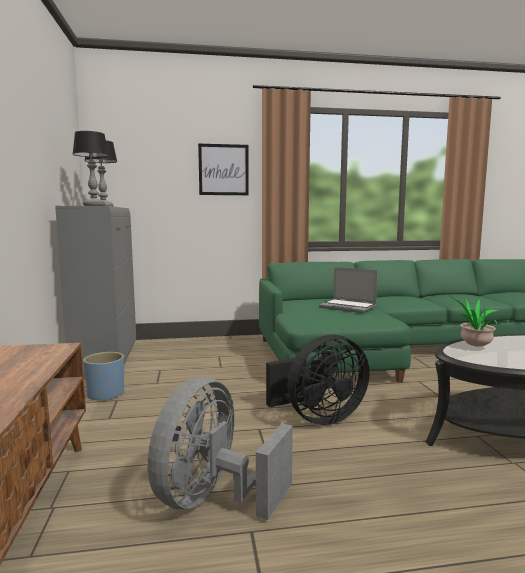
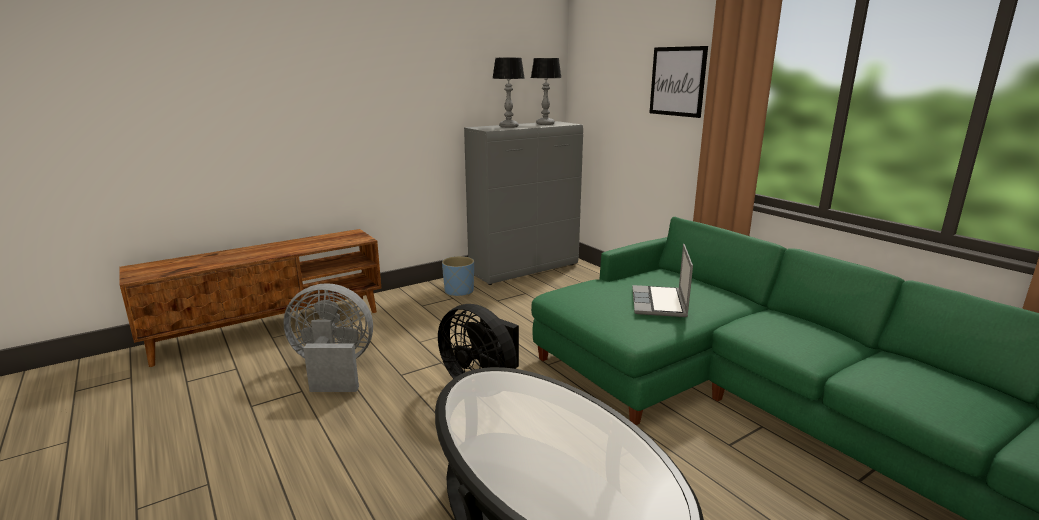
camera: 65 degrees right, 10 degrees up
potted plant [451,296,506,347] -> none

